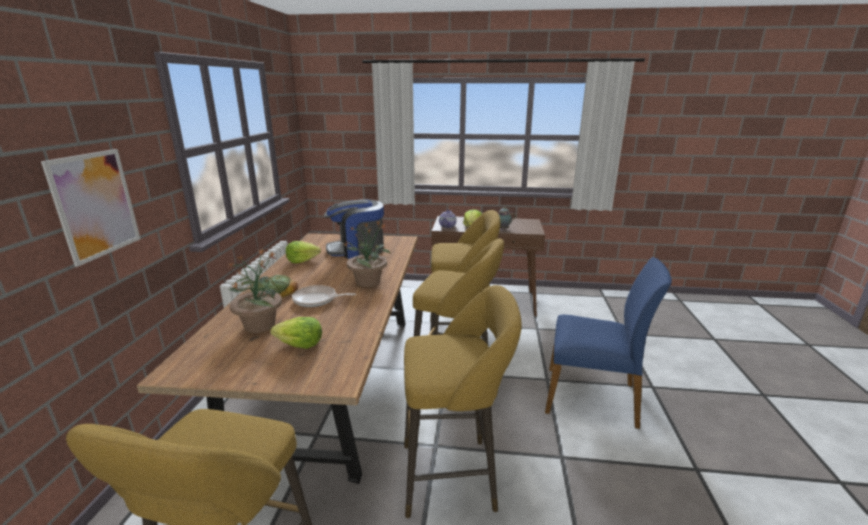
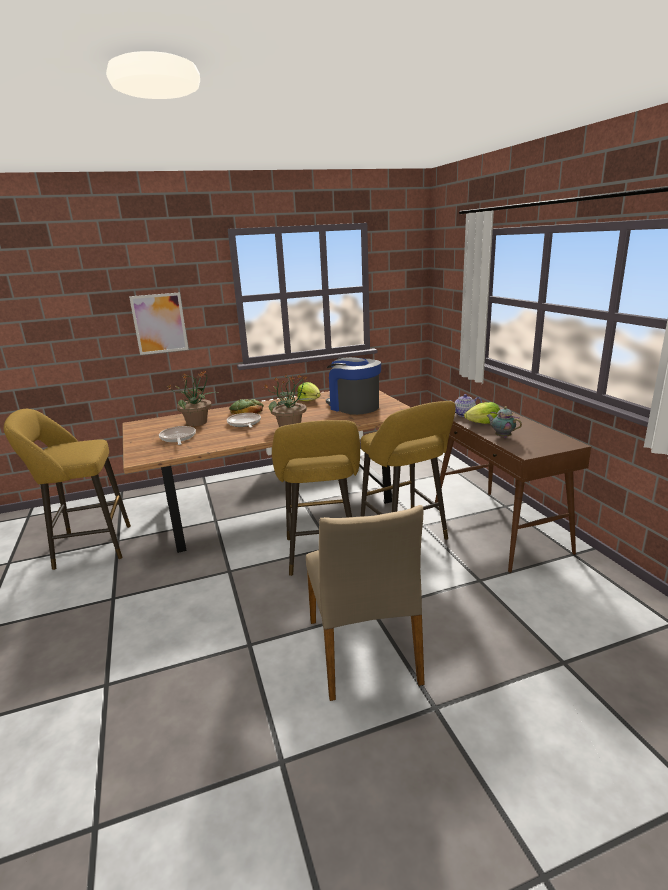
camera: 65 degrees right, 0 degrees up
lettuce [271,317,322,349] -> frying pan [159,426,196,445]
yellow stool [404,285,521,518] -> none
blue chair [545,257,672,429] -> beige chair [306,505,425,701]

